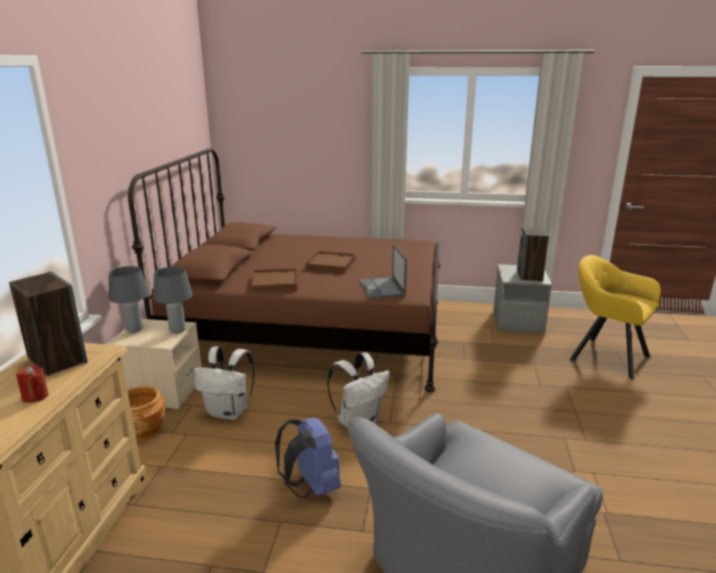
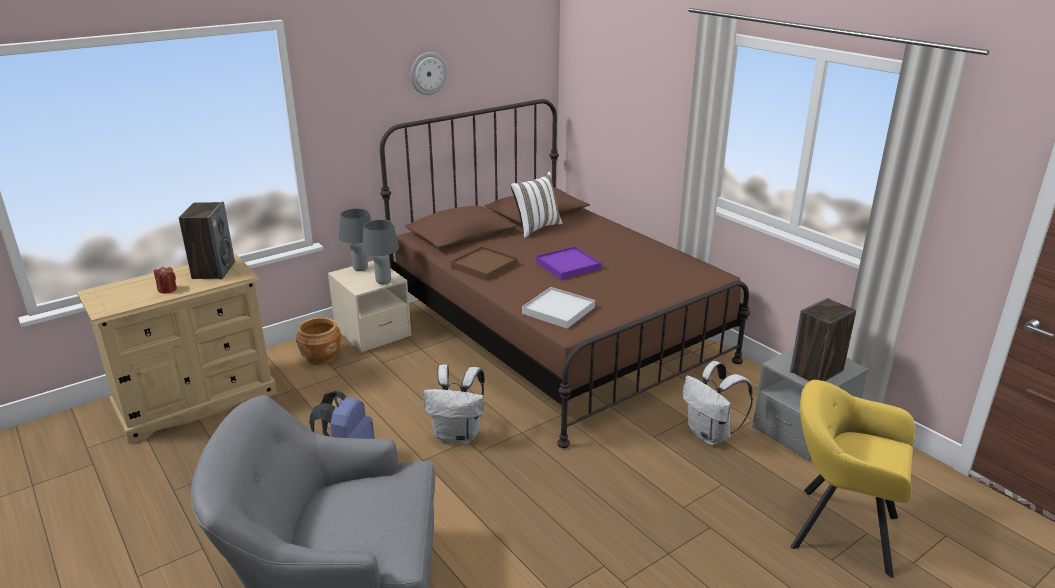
camera: 45 degrees right, 5 degrees up
white backpack [194,346,255,420] -> white backpack moved to [682,361,753,445]
brown tray [305,251,355,273] -> purple tray [536,246,602,280]
laptop [359,244,407,299] -> white tray [522,287,595,329]
yellow armchair [569,255,661,380] -> yellow armchair turned 60 degrees counterclockwise [791,380,915,578]
none -> wall clock [411,52,448,95]
none -> white pillow [510,172,562,238]

